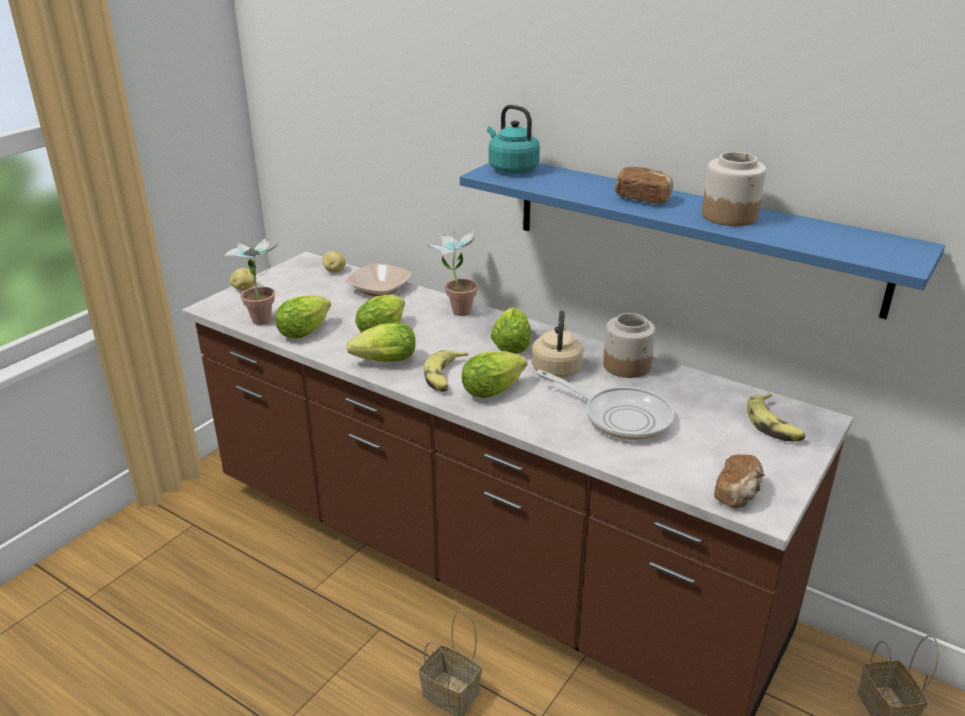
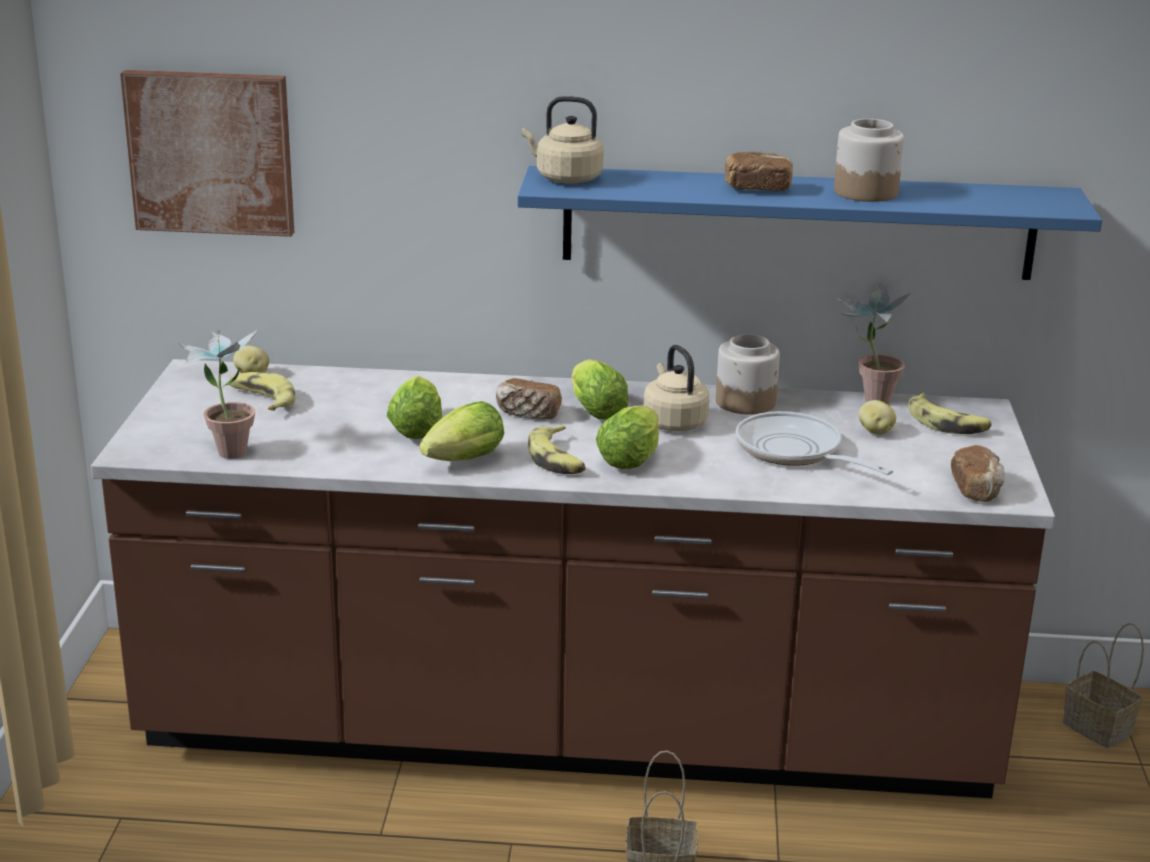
camera: 30 degrees left, 5 degrees down
potato [230,268,254,291] -> potato moved to [858,400,896,435]
lettuce [275,295,331,339] -> none
bowl [345,263,412,297] -> none
potted plant [426,229,478,316] -> potted plant moved to [837,283,912,404]
turquoise kettle [487,105,540,174] -> beige kettle [522,96,604,184]
frying pan [536,369,674,440] -> frying pan turned 135 degrees counterclockwise [736,411,893,475]
none -> picture [120,70,294,237]
none -> banana [229,372,295,411]
none -> bread [496,378,562,419]

